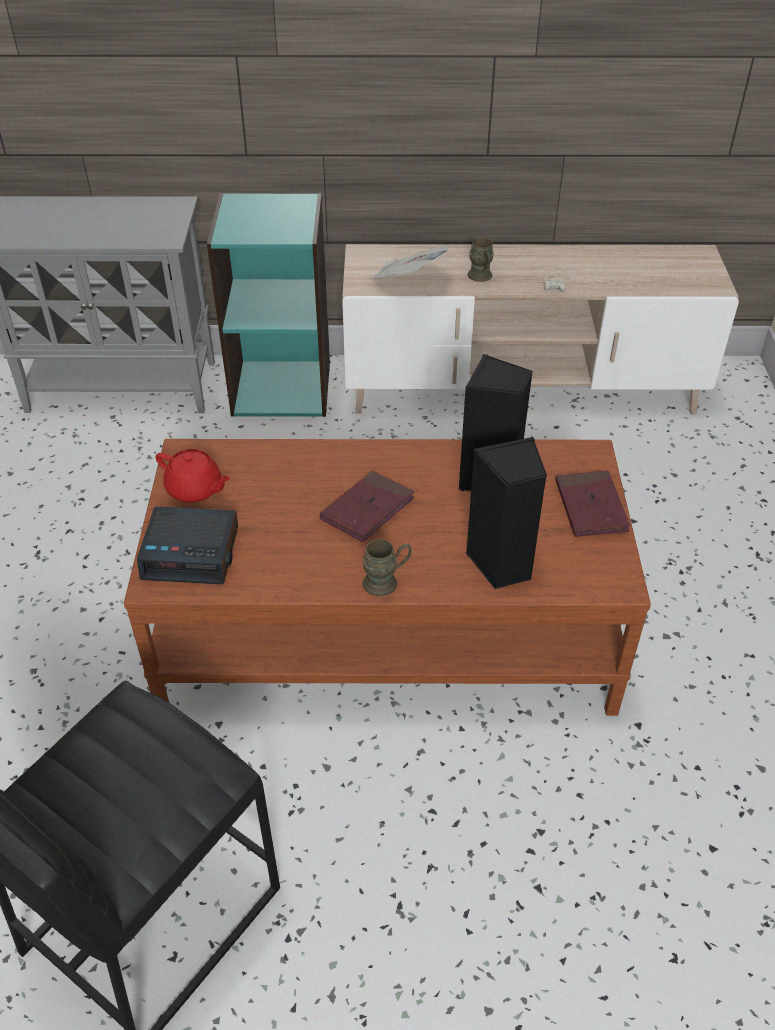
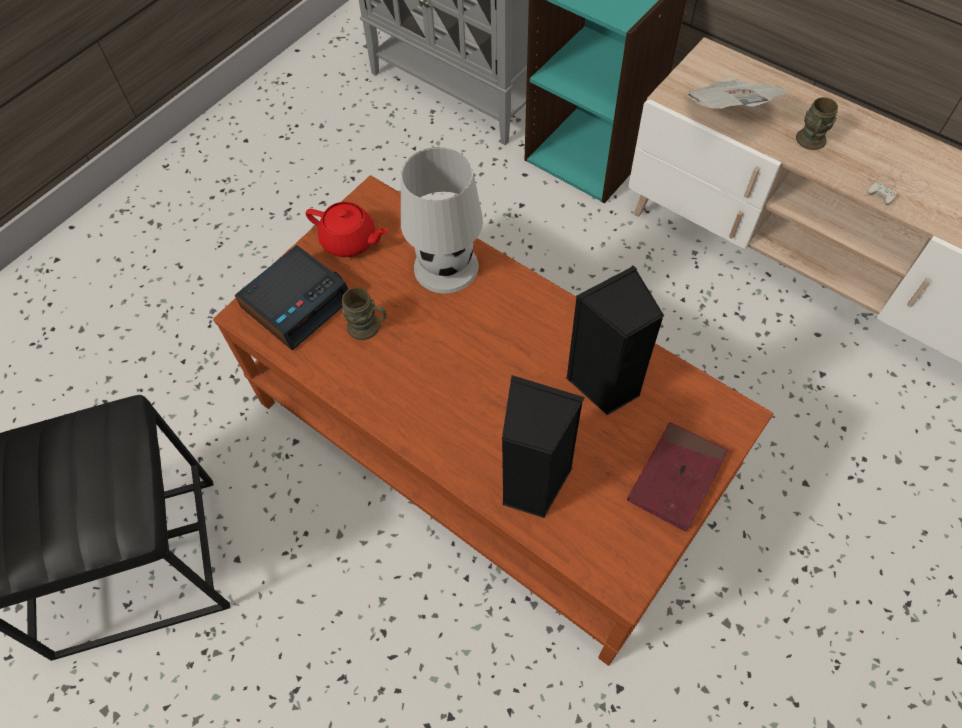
camera: 40 degrees right, 15 degrees up
alarm clock [137,506,238,584] -> alarm clock turned 90 degrees counterclockwise [235,245,349,351]
red teapot [156,449,231,503] -> red teapot turned 45 degrees counterclockwise [306,202,388,257]
red book [320,471,414,542] -> none
brown mug [363,539,412,597] -> brown mug moved to [342,287,386,340]
none -> white table lamp [401,147,483,294]

